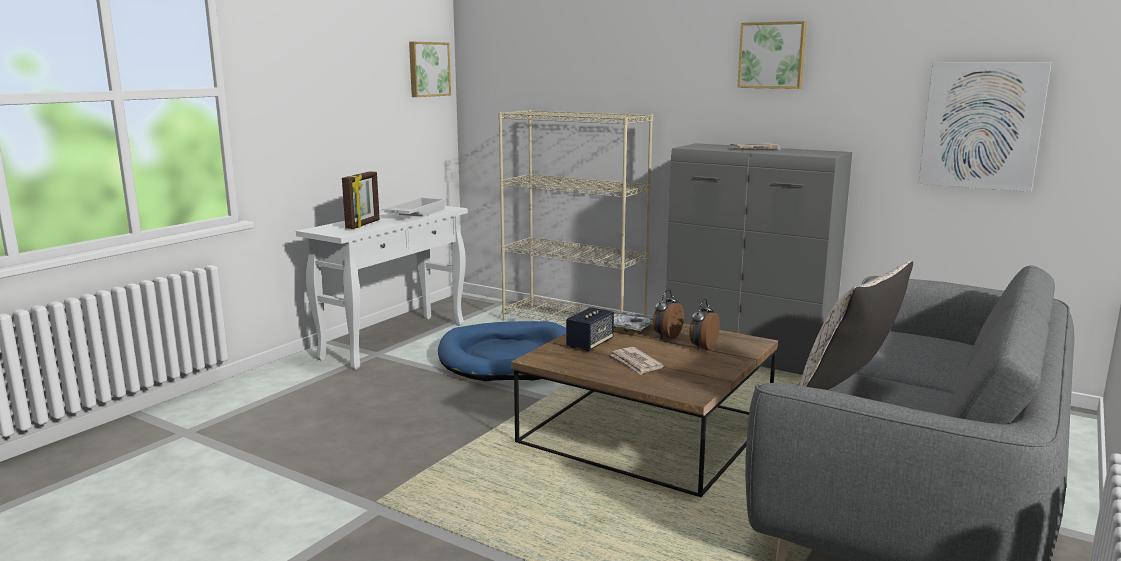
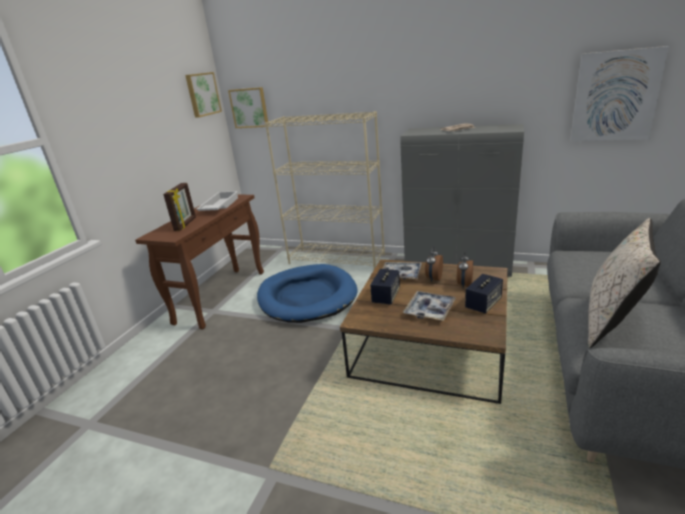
camera: 10 degrees left, 10 degrees up
white console table [296,206,468,370] -> brown console table [135,195,264,330]
newspaper [611,347,664,375] -> tray [403,291,456,321]
picture [737,21,807,89] -> picture moved to [228,87,269,128]
none -> speaker [465,274,503,314]

